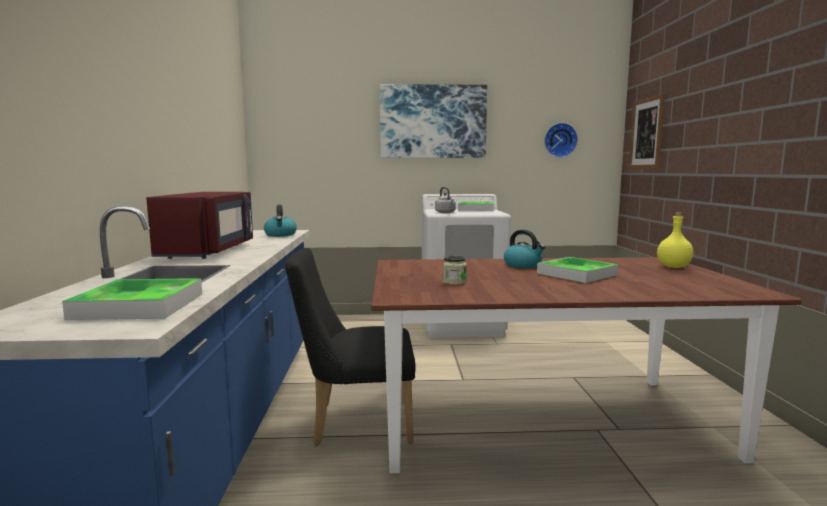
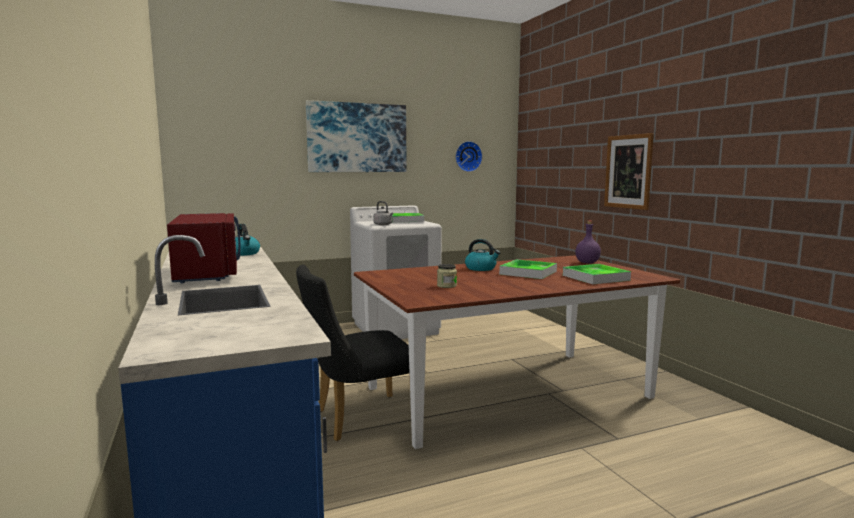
camera: 20 degrees left, 0 degrees up
tray [62,278,202,320] -> tray moved to [563,264,631,284]
picture [629,94,665,169] -> picture moved to [604,133,654,210]
yellow bottle [657,212,693,268] -> purple bottle [575,221,601,263]

